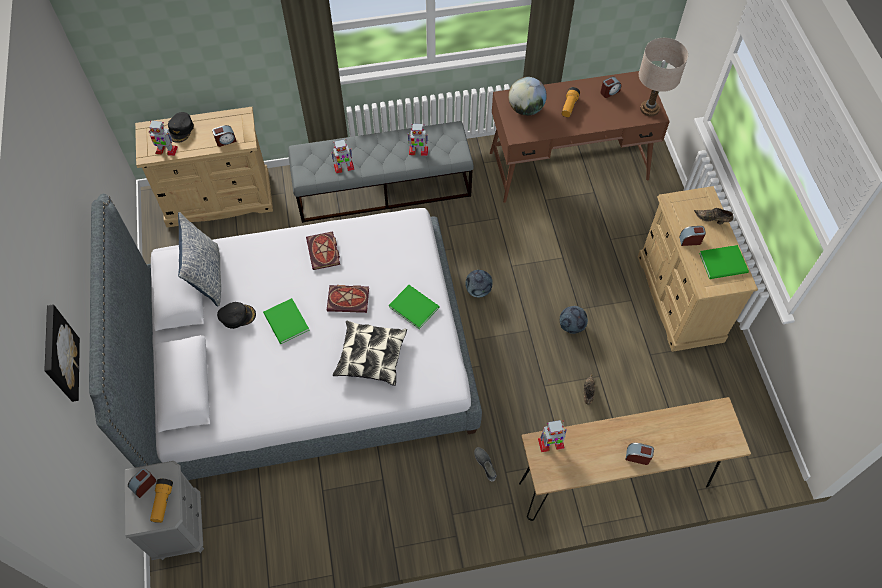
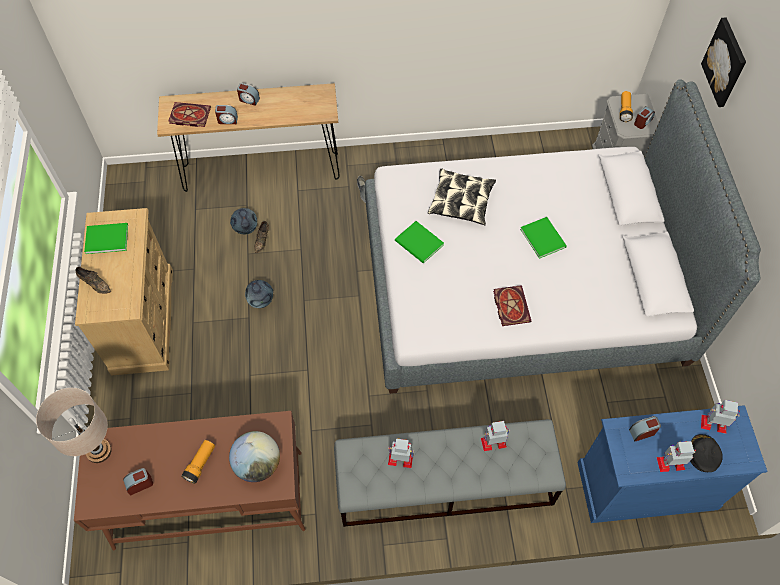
camera: 175 degrees left, 0 degrees up
beige dresser [135,107,273,228] -> blue dresser [577,406,767,523]
pillow [178,212,221,307] -> none
black cap [217,302,256,329] -> none
book [327,285,369,313] -> book moved to [168,102,211,127]
football [465,270,492,297] -> football moved to [230,208,257,234]
toy robot [538,420,567,452] -> toy robot moved to [656,441,696,472]
alarm clock [679,226,706,246] -> alarm clock moved to [215,105,238,124]

